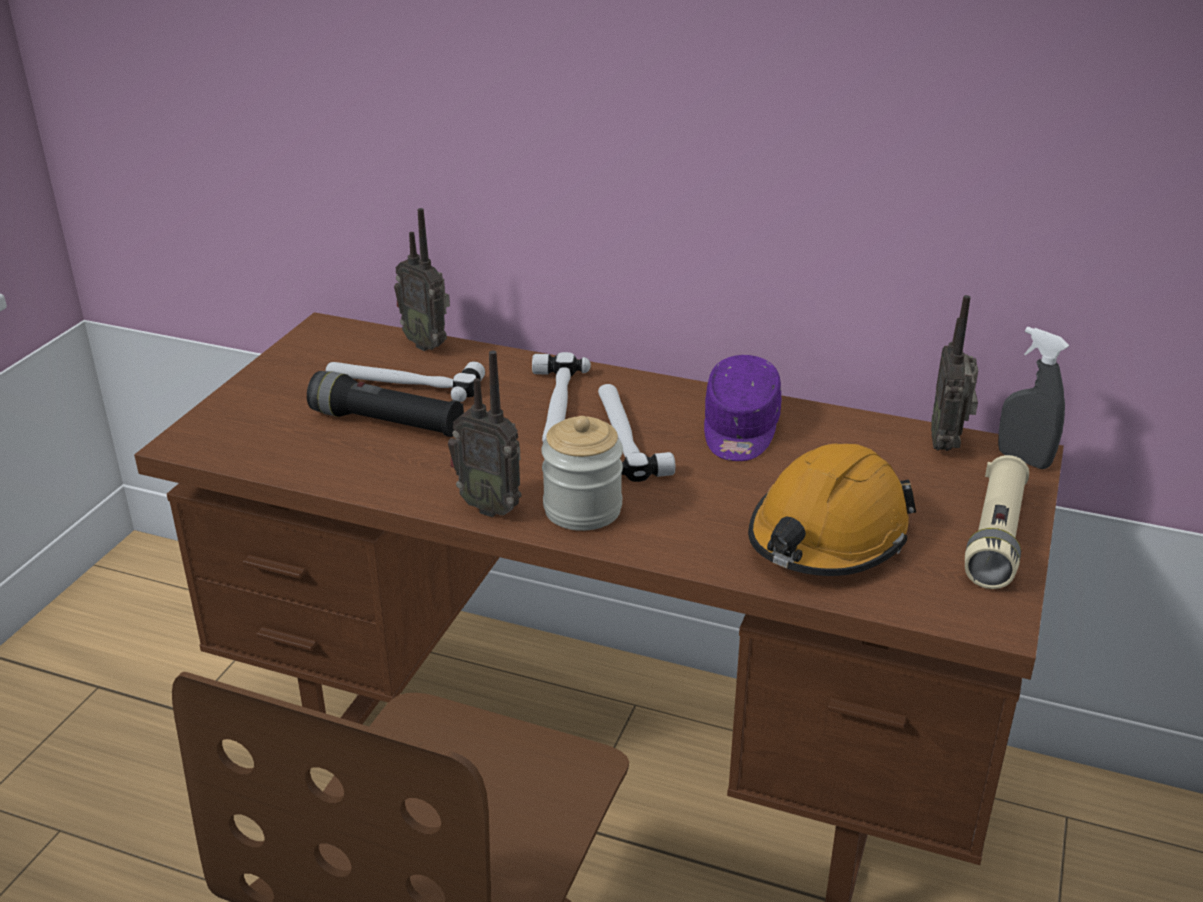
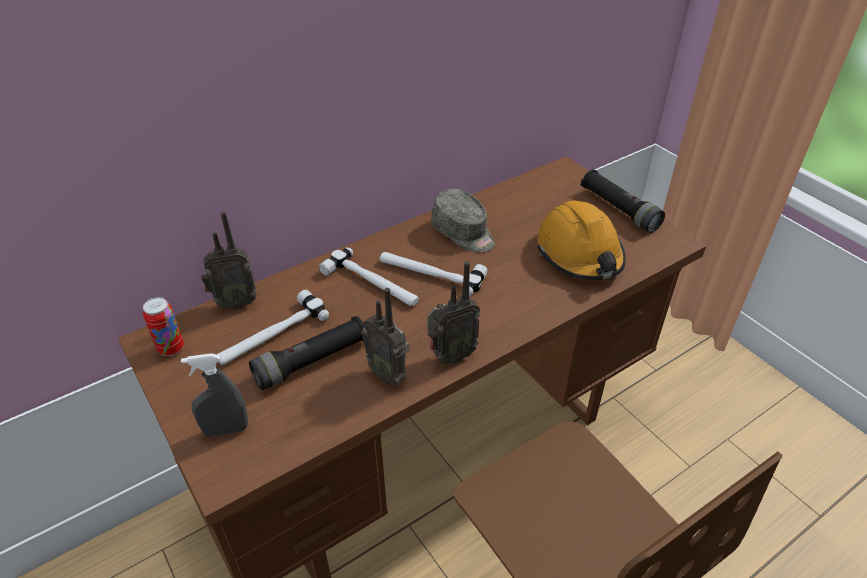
camera: 55 degrees left, 10 degrees up
jar [541,416,623,531] -> none
purple cap [704,355,782,461] -> grey cap [431,189,495,252]
radio [931,295,978,451] -> radio moved to [361,288,409,386]
beige flashlight [965,455,1029,589] -> black flashlight [581,169,665,233]
grey spray bottle [998,327,1069,469] -> grey spray bottle moved to [181,353,248,437]
none -> can [143,297,184,356]

